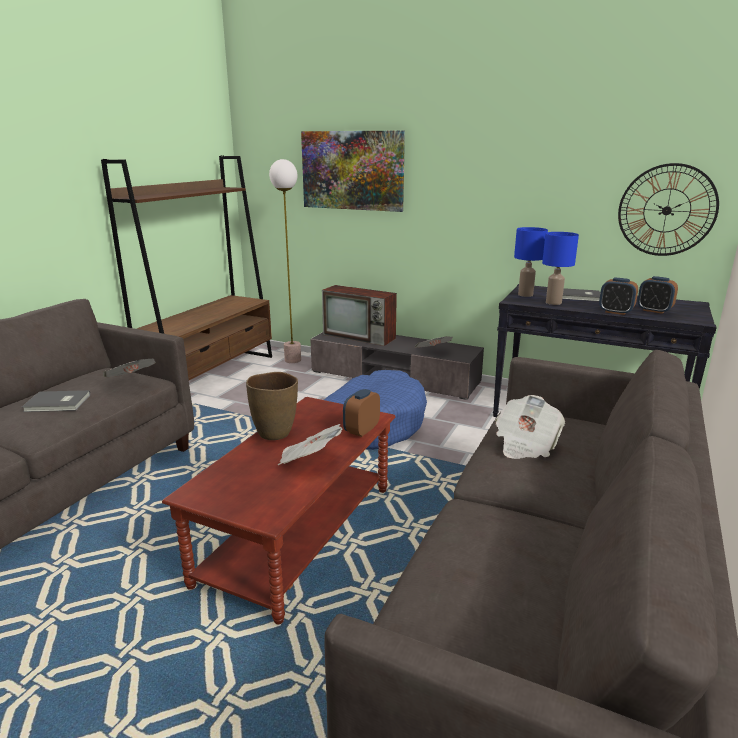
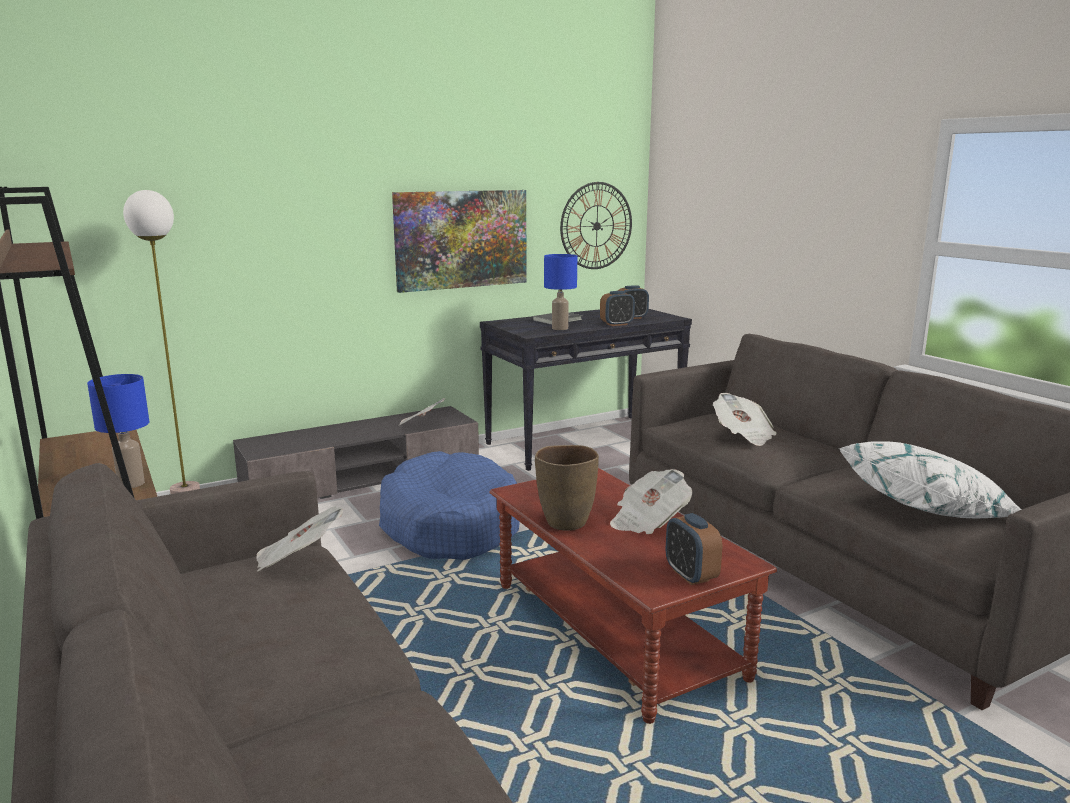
camera: 55 degrees left, 5 degrees down
grey book [22,390,90,412] -> none
picture [301,130,405,212] -> picture moved to [392,190,527,293]
television [322,285,397,346] -> none
alarm clock [343,389,380,437] -> alarm clock moved to [666,513,722,585]
blue table lamp [514,227,548,297] -> blue table lamp moved to [87,374,149,488]
none -> white pillow [839,441,1022,518]

